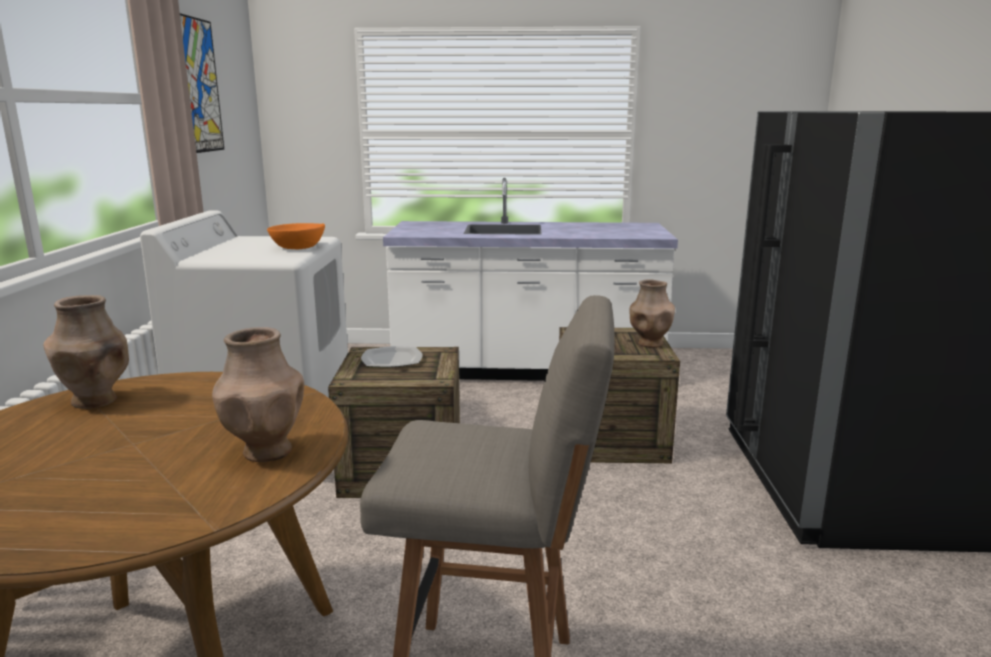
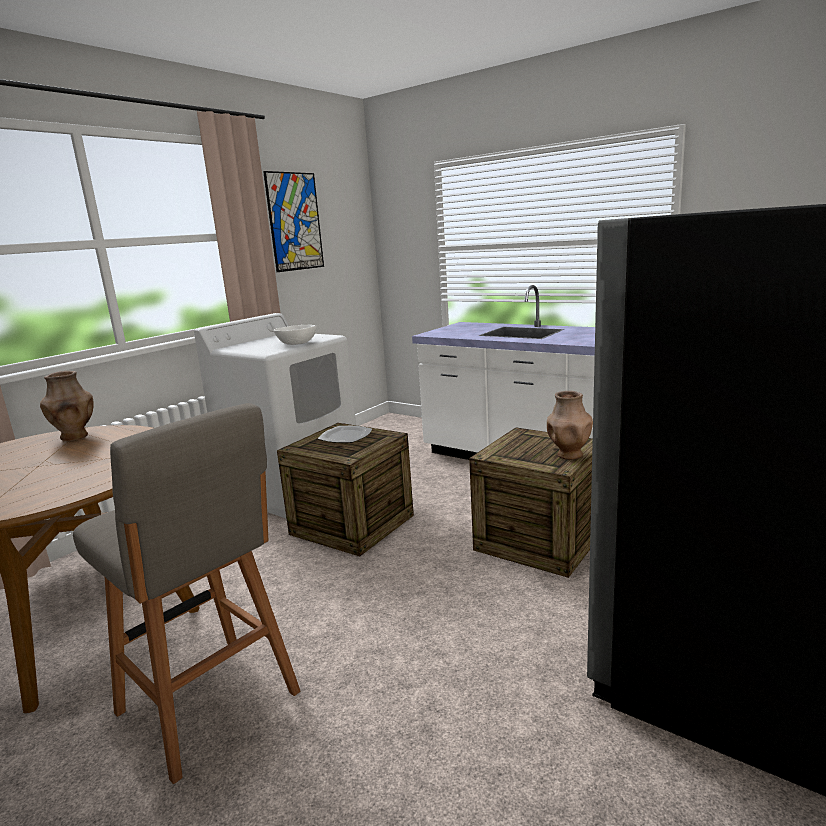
camera: 35 degrees right, 0 degrees up
brown vase [212,327,304,462] -> none
orange bowl [267,223,325,249] -> white bowl [273,325,317,345]

